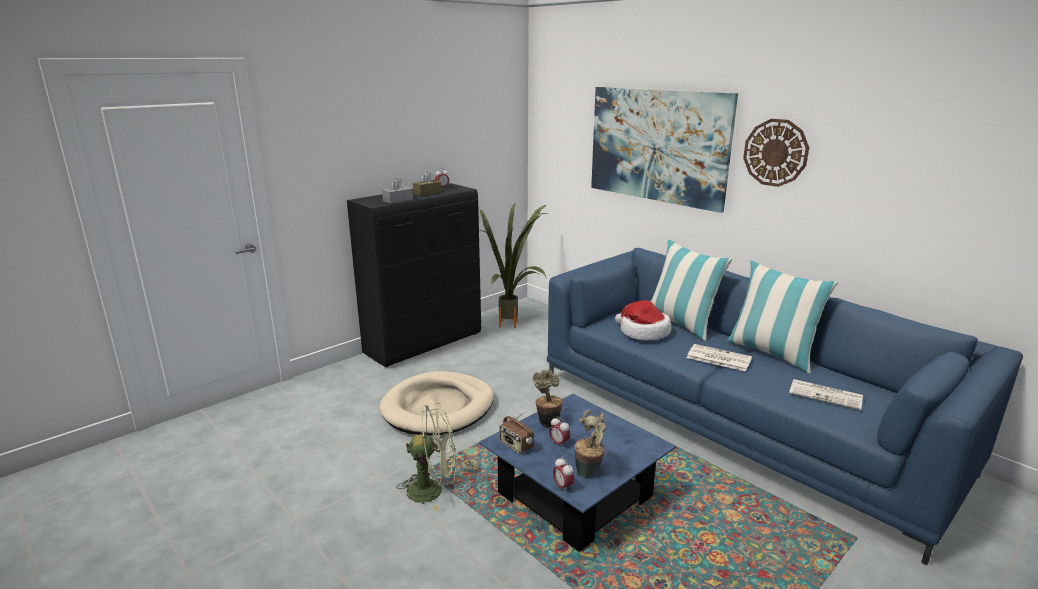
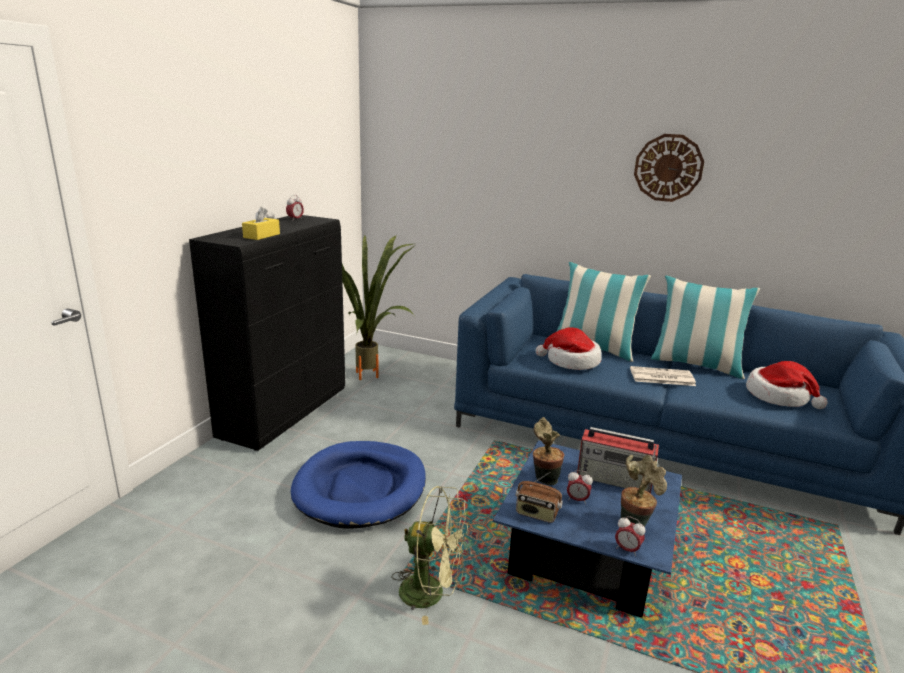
camera: 25 degrees left, 0 degrees up
beige dog bed [379,371,494,435] -> blue dog bed [291,441,426,529]
grey tissue box [382,178,413,204] -> yellow tissue box [242,207,280,240]
green fan [397,403,456,511] -> green fan turned 45 degrees clockwise [391,486,469,625]
brown tissue box [413,172,442,196] -> none
picture [591,87,738,213] -> none
newspaper [789,379,863,410] -> hat [746,361,828,409]
none -> radio [577,427,659,493]

